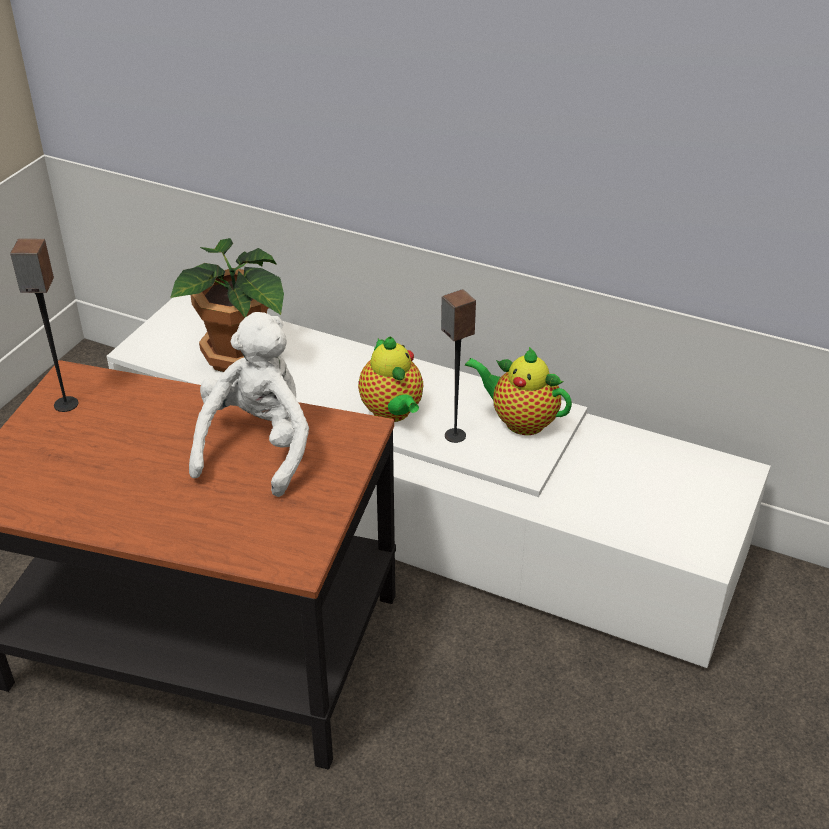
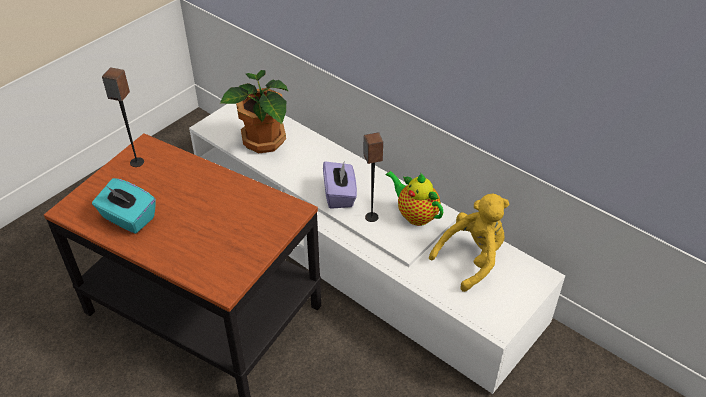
camera: 15 degrees right, 5 degrees up
white plush toy [189,312,309,497] -> none
teapot [358,336,423,422] -> purple tissue box [323,161,357,209]
none -> turquoise tissue box [92,178,156,234]
none -> yellow plush toy [429,194,509,292]

